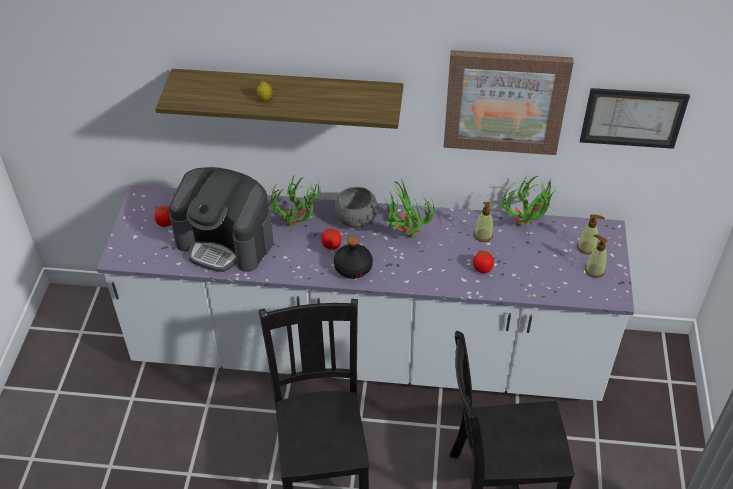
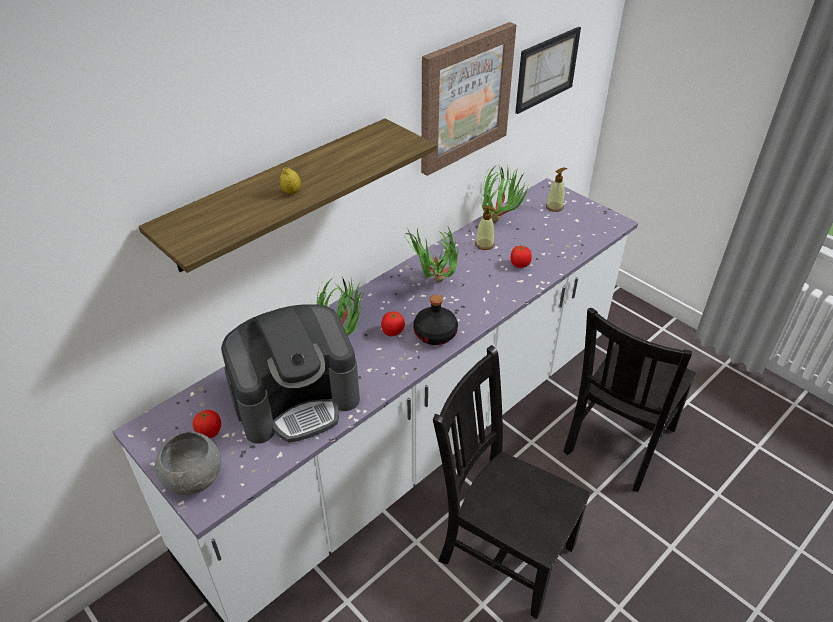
camera: 50 degrees left, 5 degrees down
grey bowl [335,187,377,228] -> grey bowl moved to [155,431,221,495]
soap dispenser [585,234,608,278] -> none

